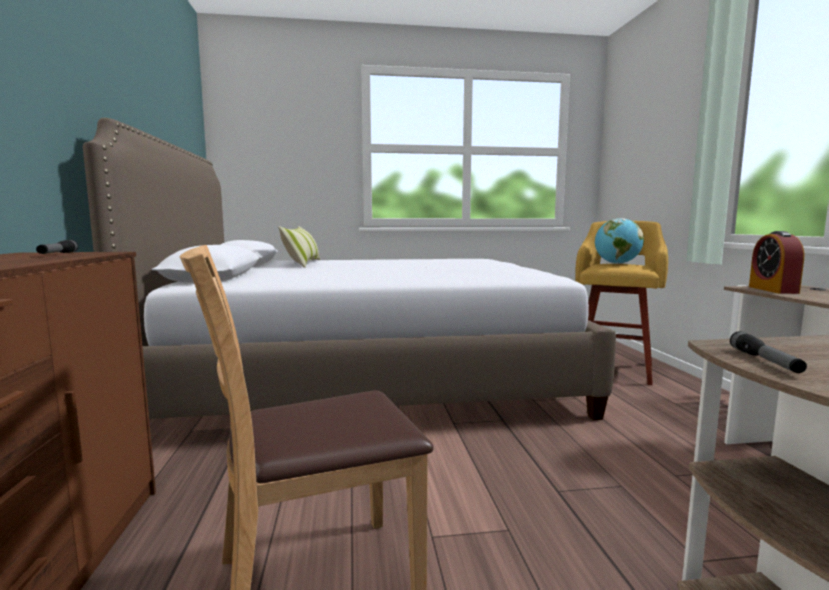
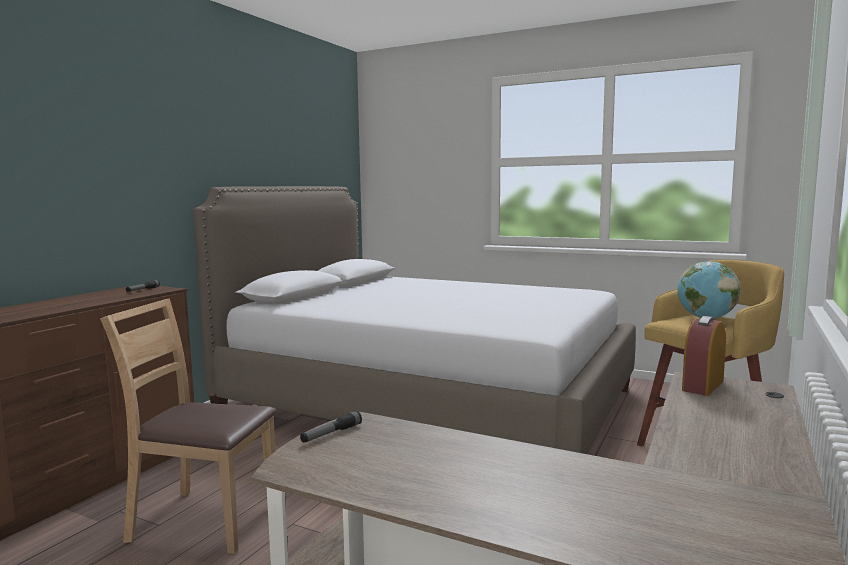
camera: 35 degrees right, 0 degrees up
pillow [278,226,320,268] -> none

